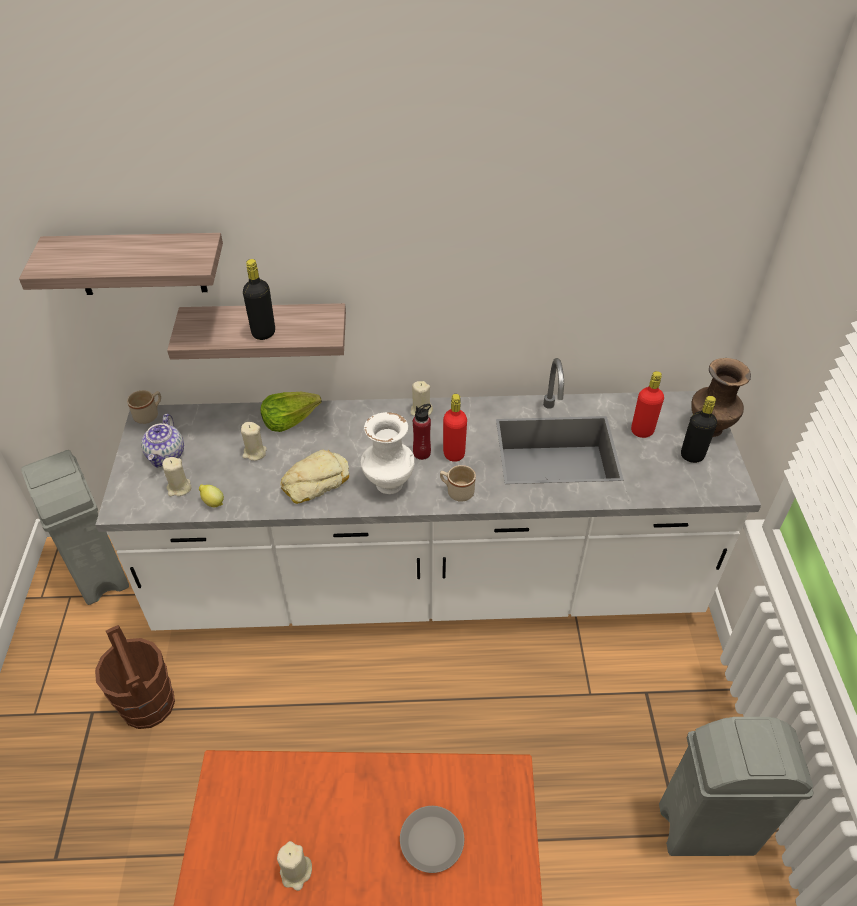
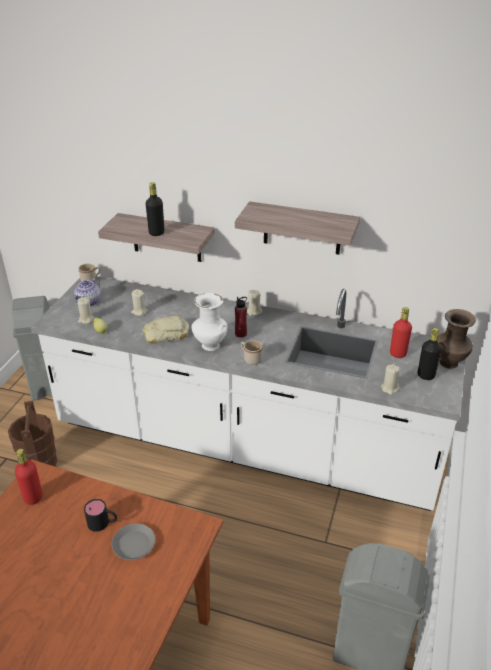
camera: 20 degrees right, 10 degrees down
shelf [19,233,223,295] -> shelf moved to [235,201,360,255]
lettuce [261,392,321,432] -> none
beige candle [277,841,312,891] -> beige candle moved to [381,364,400,395]
red bottle [443,394,467,462] -> red bottle moved to [15,449,43,505]
none -> black mug [84,499,117,532]

